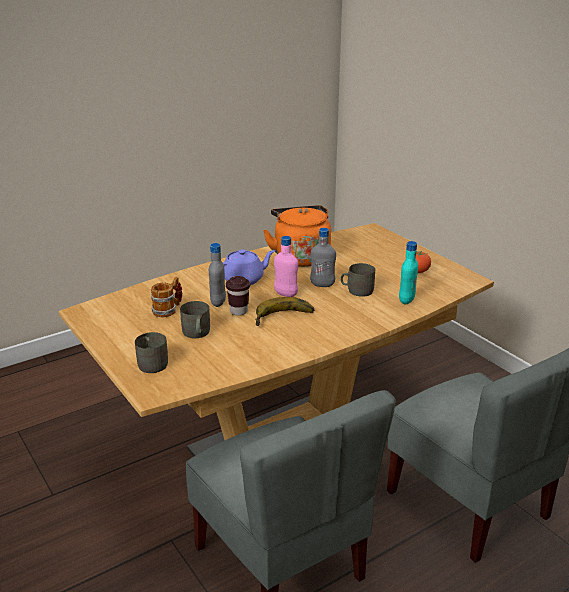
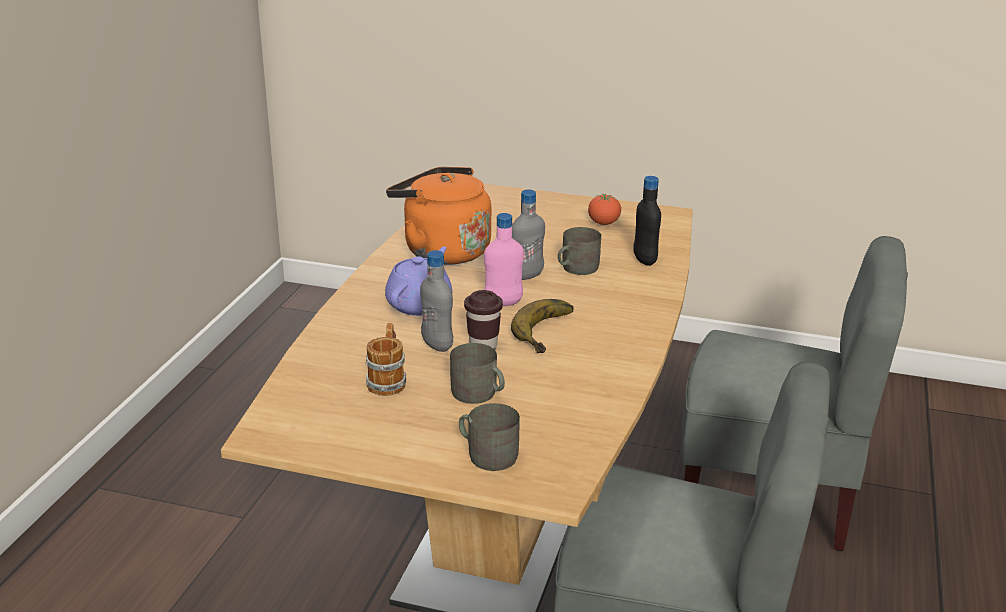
camera: 40 degrees left, 0 degrees up
turquoise bottle [399,241,418,304] -> black bottle [633,176,661,266]

